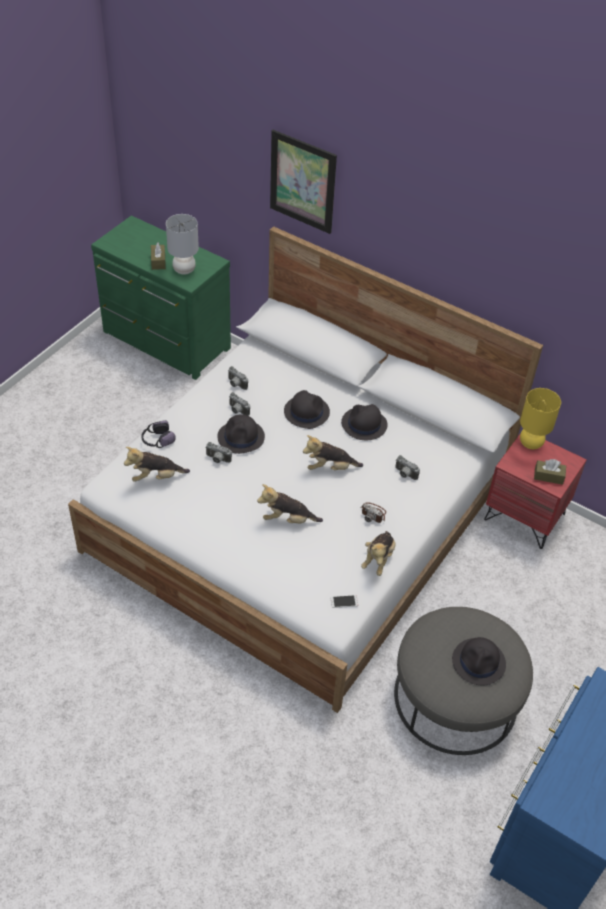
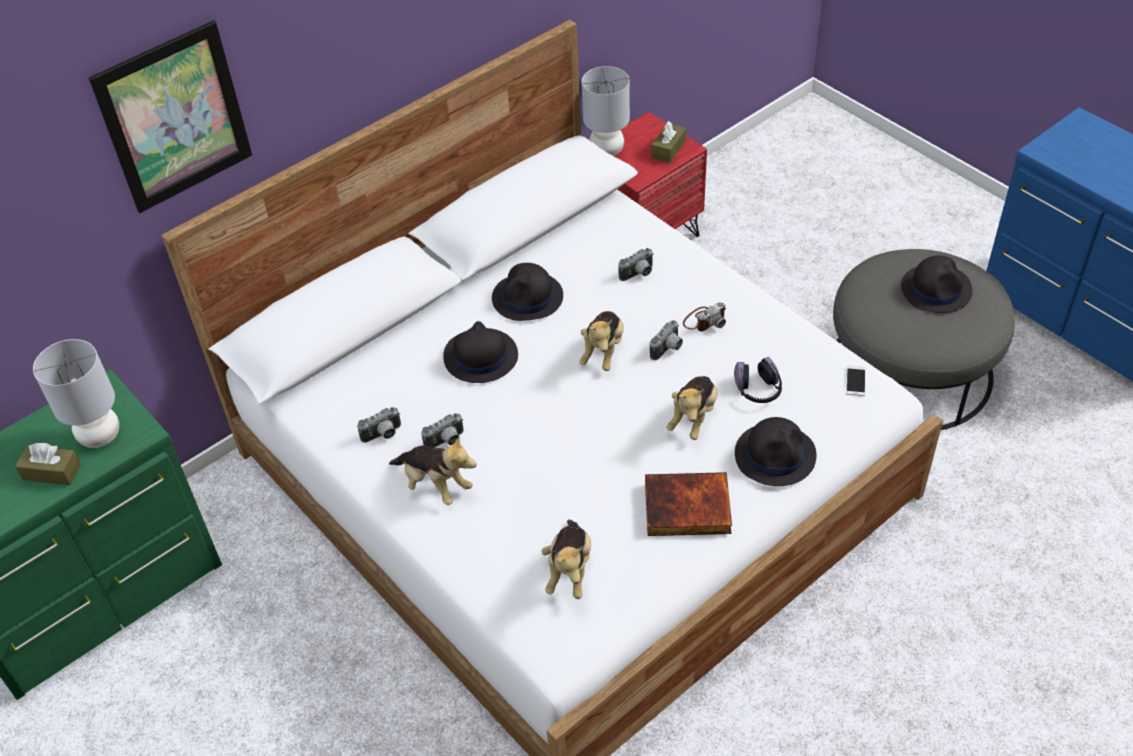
camera: 70 degrees left, 0 degrees up
headphones [141,420,176,448] -> headphones moved to [734,357,782,403]
camera [205,442,232,463] -> camera moved to [650,320,683,360]
black hat [217,414,265,454] -> black hat moved to [735,417,816,486]
plush toy [361,531,396,576] -> plush toy moved to [389,436,477,505]
yellow table lamp [520,388,561,449] -> grey table lamp [582,66,630,156]
none -> book [645,472,732,536]

